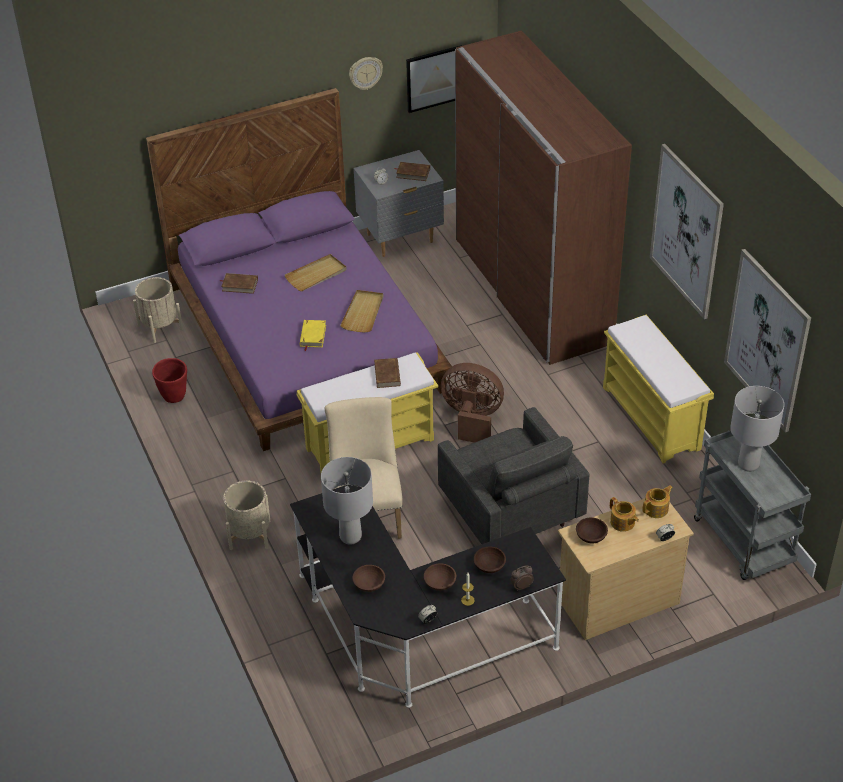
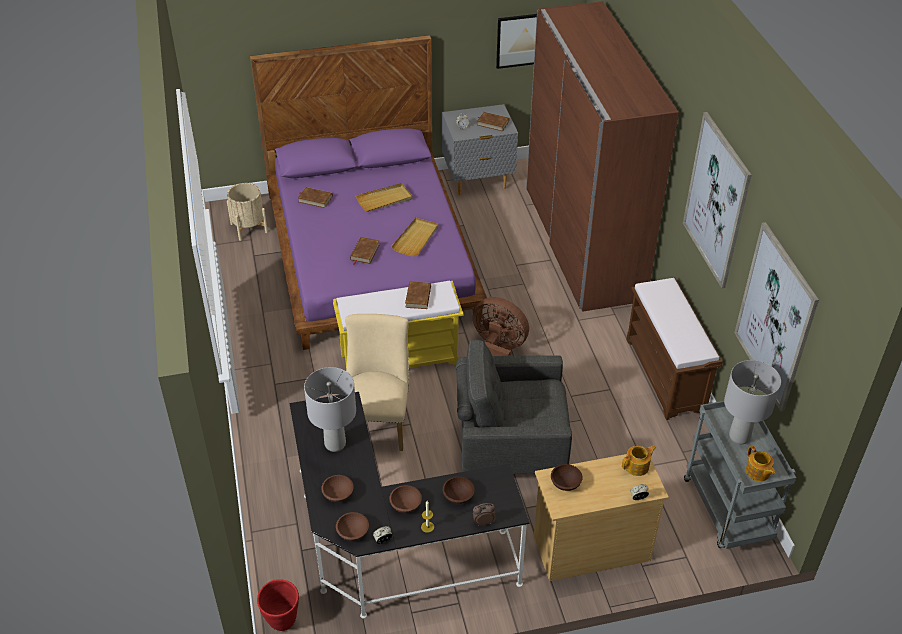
camera: 10 degrees right, 0 degrees up
red planter [152,358,187,403] -> red planter moved to [257,579,299,631]
beige planter [223,480,270,550] -> none
yellow book [300,320,326,351] -> brown book [350,237,379,265]
wall clock [349,57,383,90] -> none
grey armchair [438,407,590,544] -> grey armchair turned 105 degrees clockwise [456,340,572,474]
yellow bench [603,315,714,464] -> brown bench [626,277,723,420]
teapot [610,497,639,532] -> teapot moved to [746,445,775,481]
none -> brown bowl [336,512,369,541]

